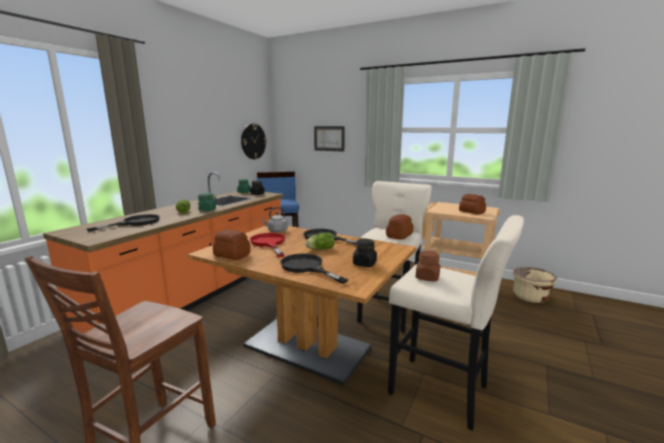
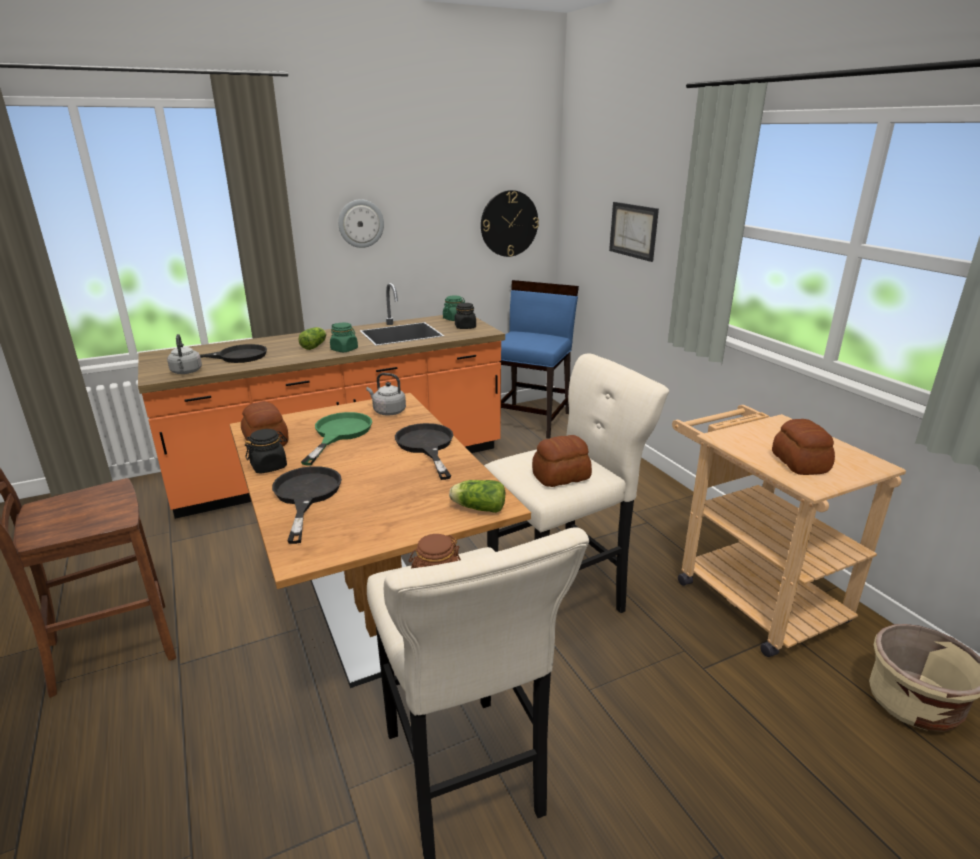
camera: 35 degrees right, 10 degrees up
red frying pan [250,233,285,257] -> green frying pan [301,412,372,466]
lettuce [305,233,335,250] -> lettuce moved to [449,480,505,513]
black jar [353,239,377,267] -> black jar moved to [245,429,287,474]
none -> grey kettle [167,334,202,374]
none -> wall clock [338,199,384,248]

